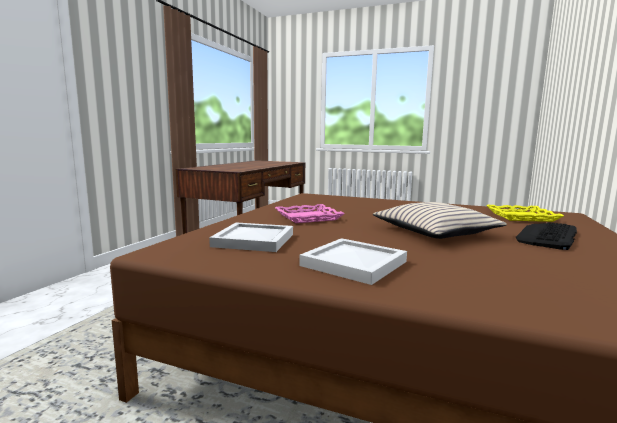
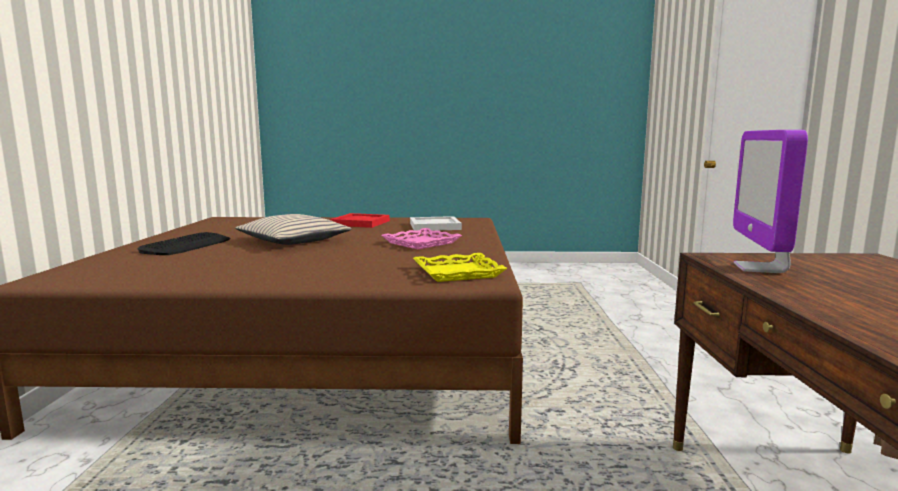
camera: 160 degrees right, 0 degrees up
white tray [299,238,407,285] -> red tray [330,213,390,228]
yellow tray [486,205,564,222] -> yellow tray moved to [413,253,507,282]
none -> monitor [733,130,808,273]

